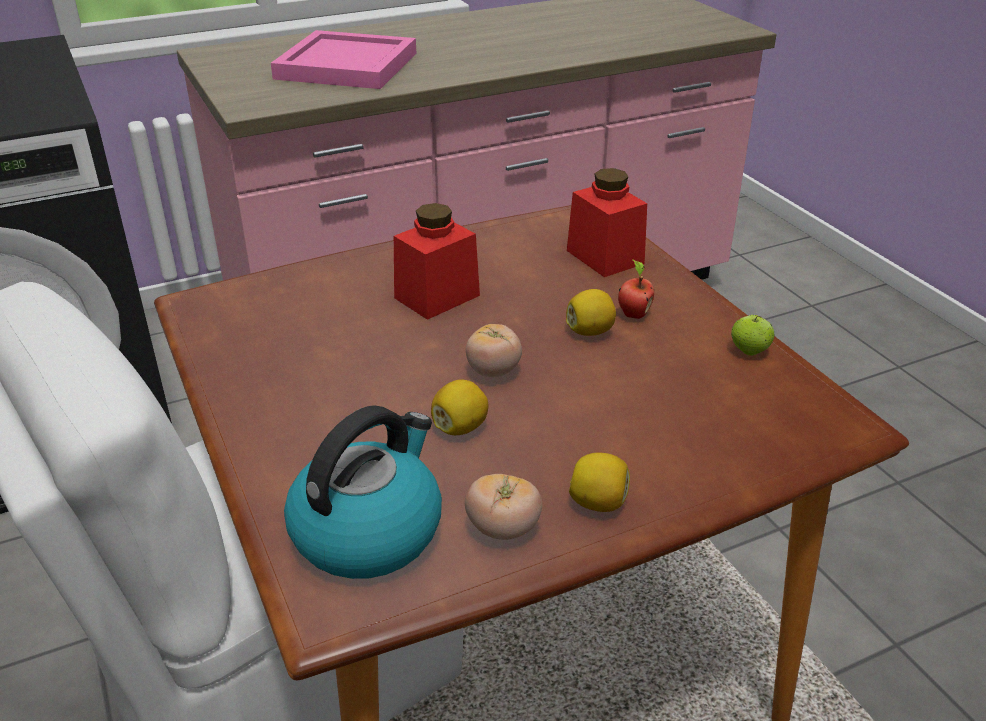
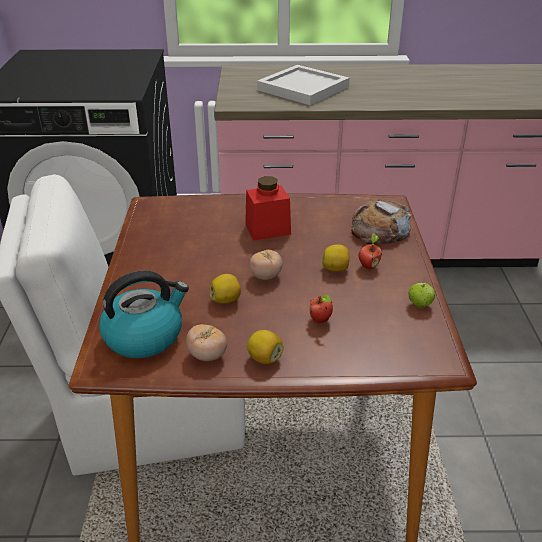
camera: 25 degrees right, 0 degrees up
pink tray [271,30,416,89] -> white tray [257,65,350,105]
red jar [567,168,647,277] -> bread [351,199,411,244]
none -> apple [310,294,333,323]

